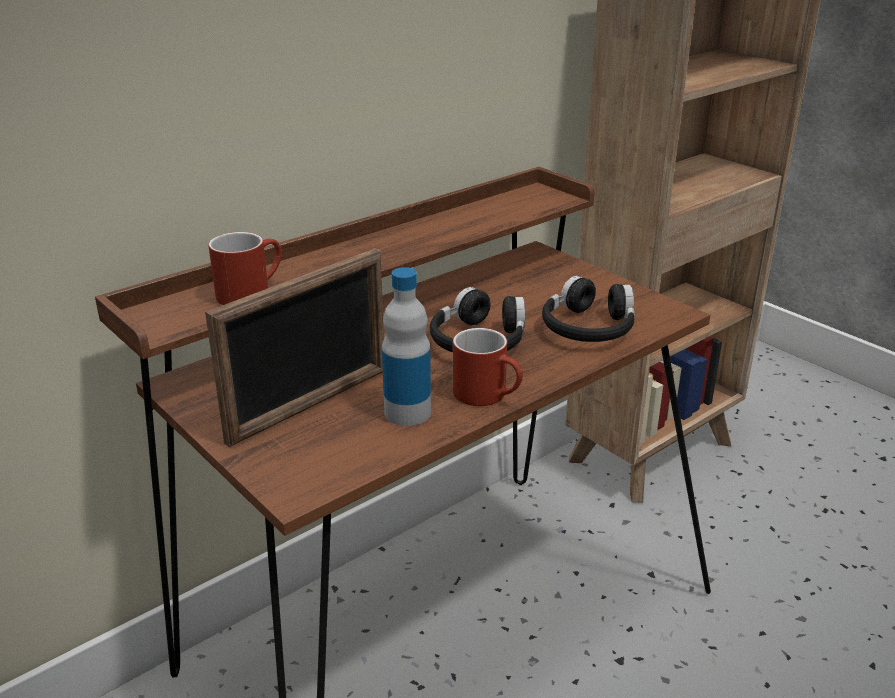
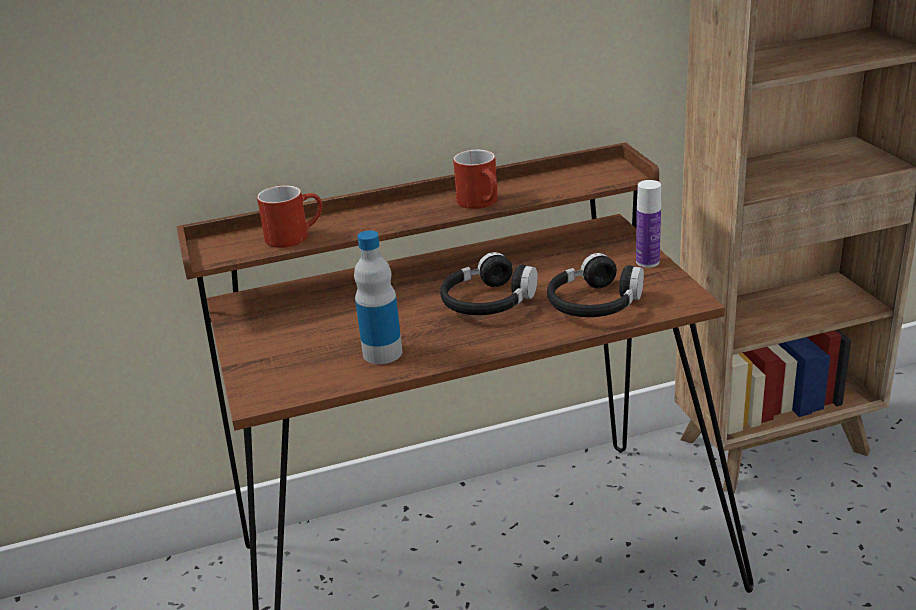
camera: 25 degrees right, 0 degrees up
picture frame [205,248,384,447] -> none
red mug [453,328,523,406] -> red mug moved to [453,150,498,209]
none -> bottle [636,180,661,268]

